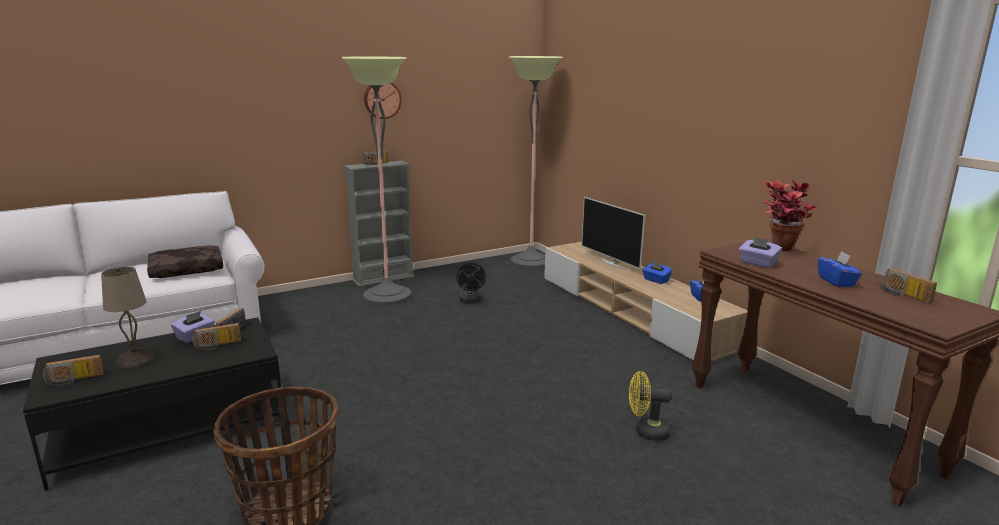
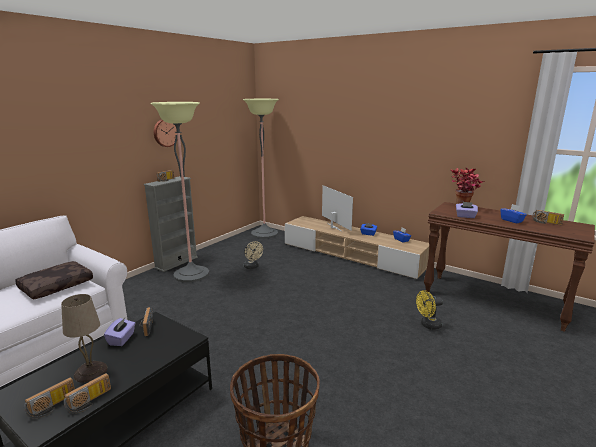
camera: 25 degrees left, 0 degrees up
radio [192,323,241,350] -> radio moved to [64,373,111,413]
black fan [456,263,486,303] -> beige fan [244,241,263,269]
television [582,197,645,270] -> television turned 150 degrees counterclockwise [322,185,353,231]

